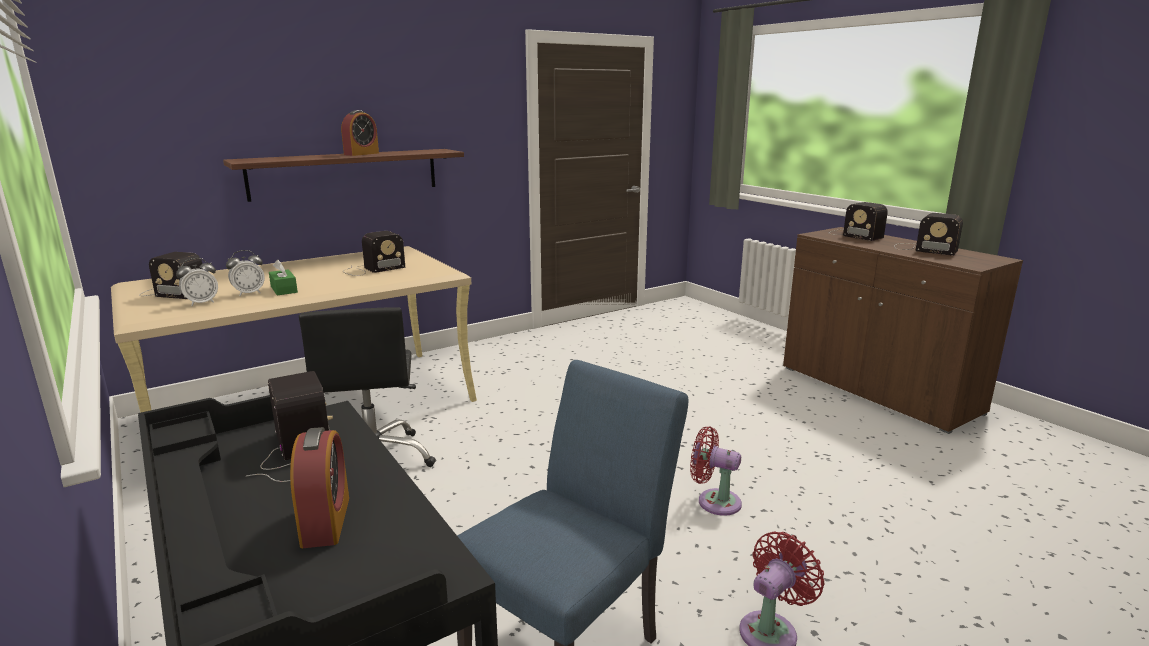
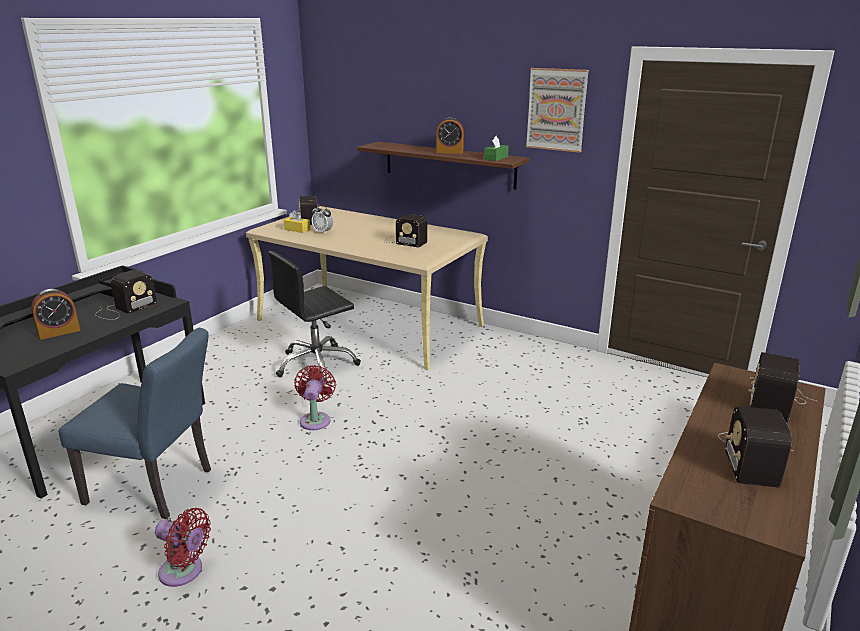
camera: 65 degrees right, 5 degrees up
alarm clock [176,258,218,306] -> yellow tissue box [284,210,311,233]
green tissue box [269,260,298,296] -> green tissue box moved to [484,136,509,161]
red fan [690,426,742,516] -> red fan moved to [295,365,336,430]
none -> picture [526,68,589,153]

